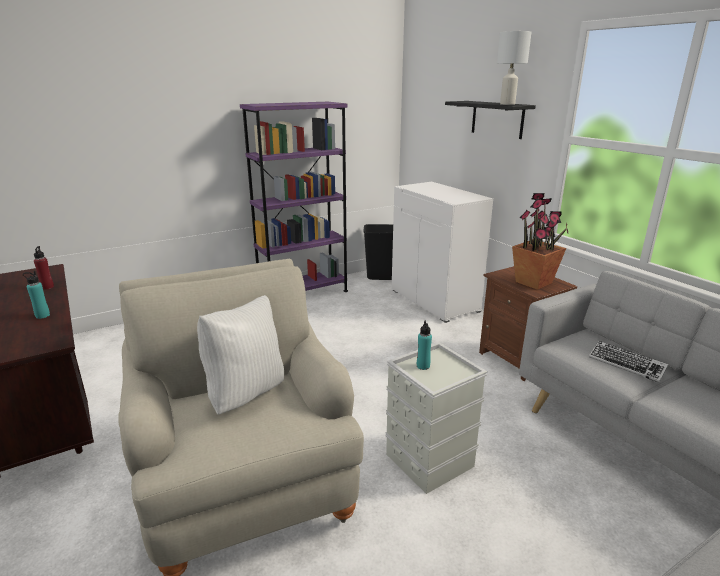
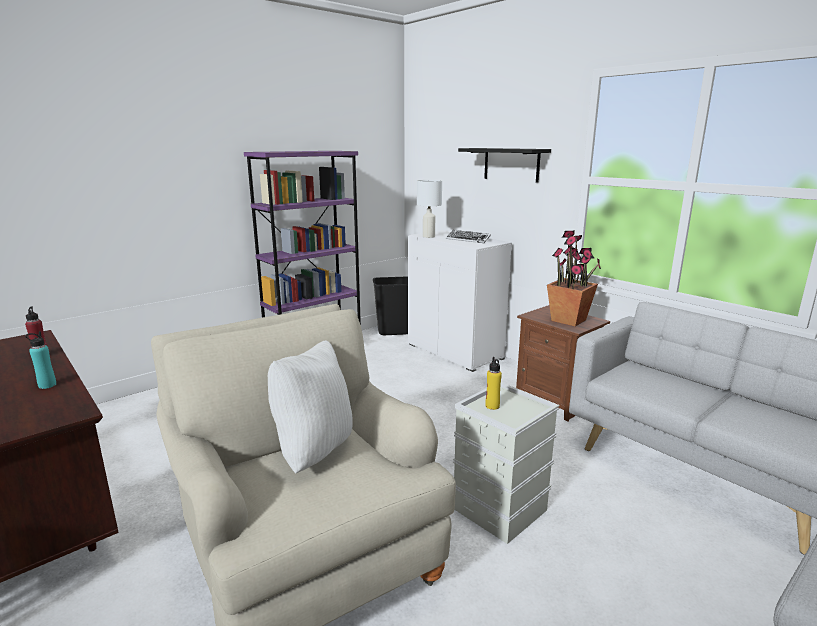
camera: 10 degrees left, 5 degrees down
turquoise bottle [417,320,432,370] -> yellow bottle [485,357,502,410]
white table lamp [497,31,531,105] -> white table lamp moved to [417,180,442,238]
keyboard [589,341,668,382] -> keyboard moved to [446,230,491,243]

